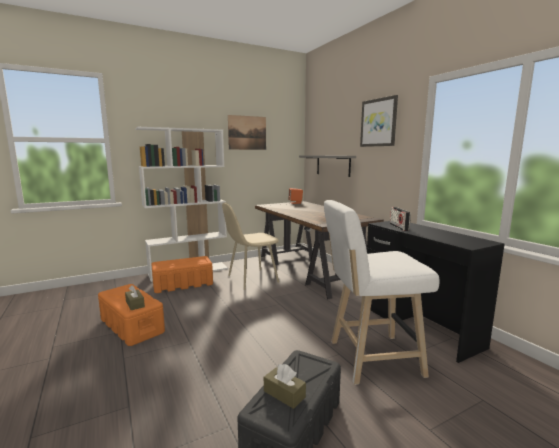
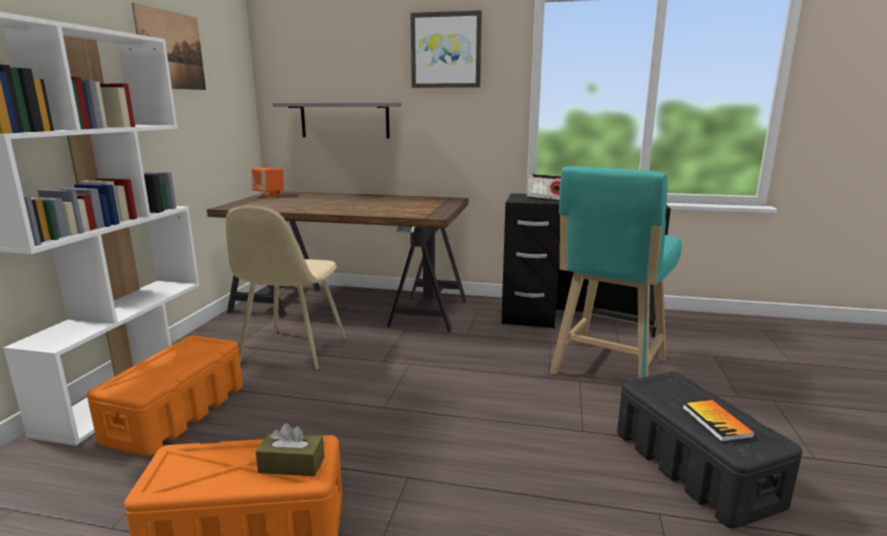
camera: 50 degrees left, 5 degrees up
brown tissue box [264,364,306,409] -> book [683,400,755,442]
white stool [324,200,440,385] -> turquoise stool [550,167,682,378]

